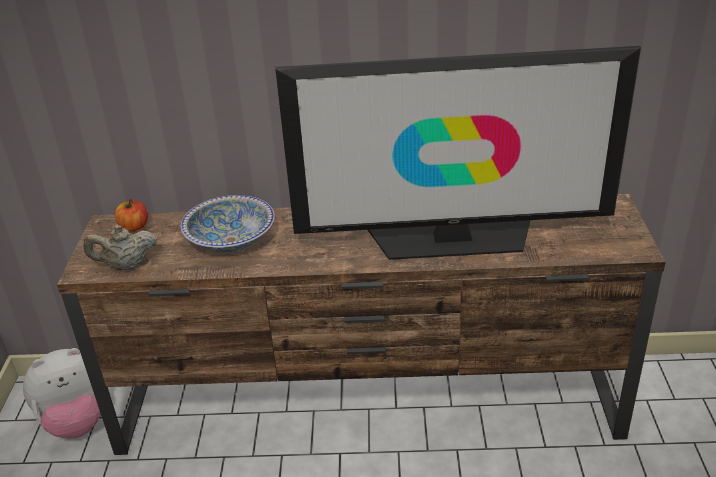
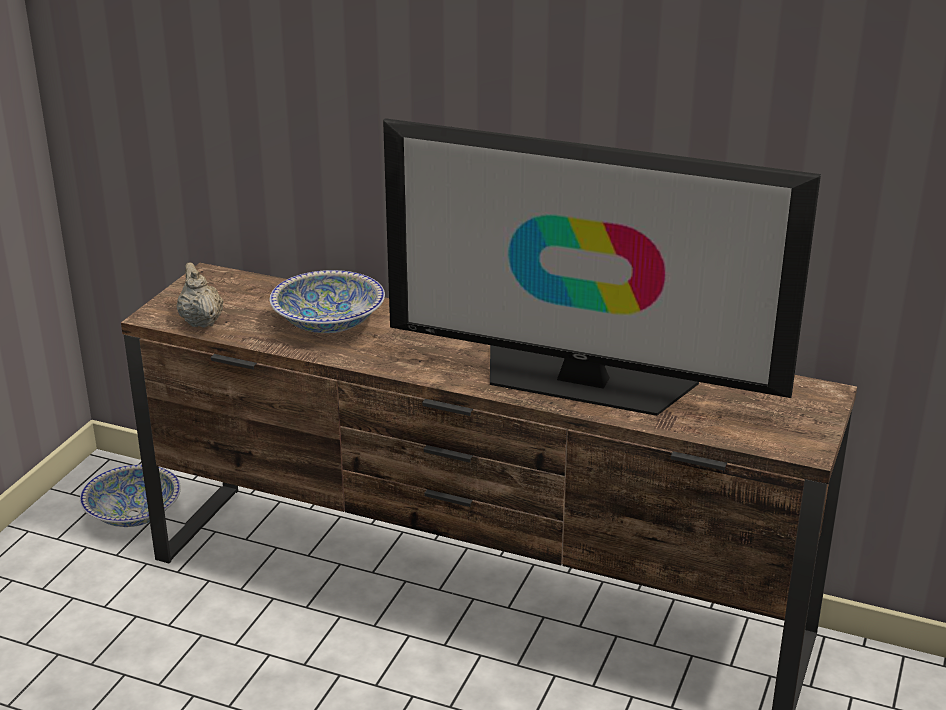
camera: 20 degrees right, 5 degrees down
plush toy [23,348,101,438] -> bowl [80,464,181,527]
beige teapot [84,225,157,270] -> beige teapot turned 60 degrees clockwise [176,262,223,328]
apple [115,199,148,231] -> none

